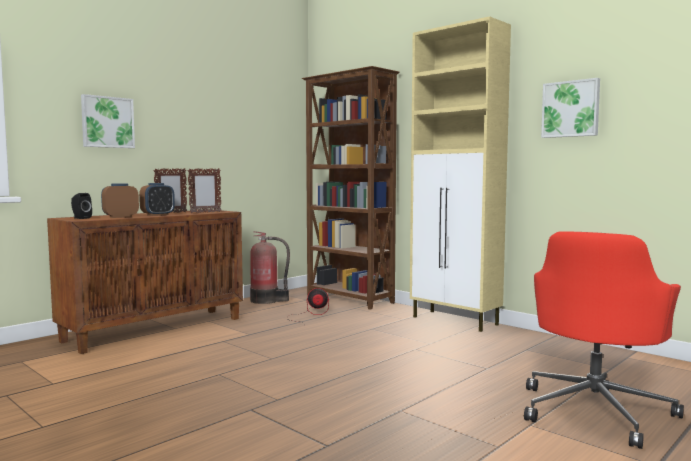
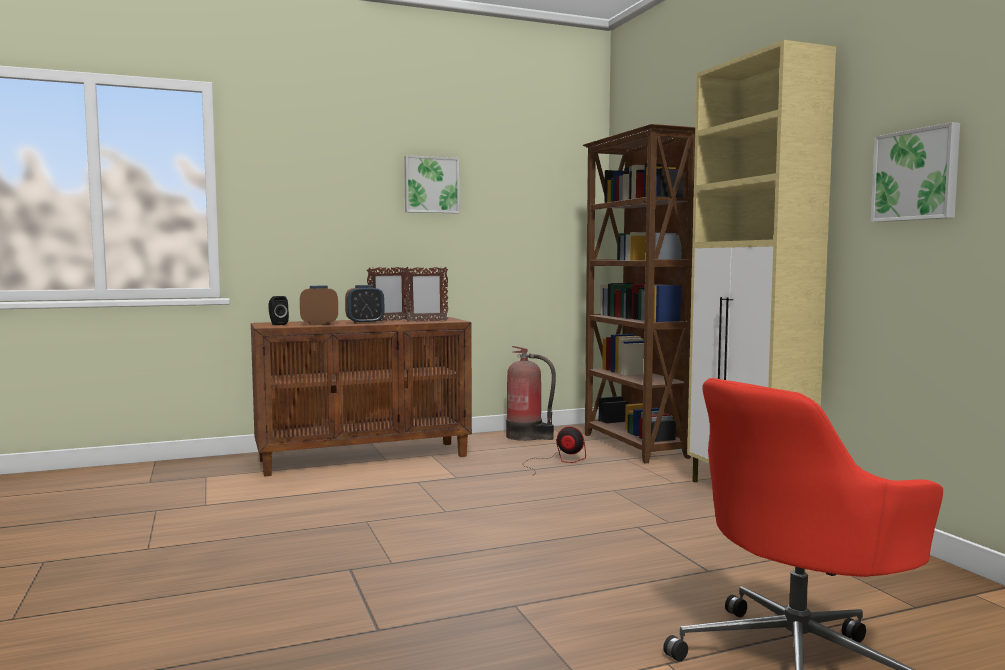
camera: 25 degrees right, 0 degrees up
picture [81,94,135,148] -> picture moved to [404,155,460,213]

